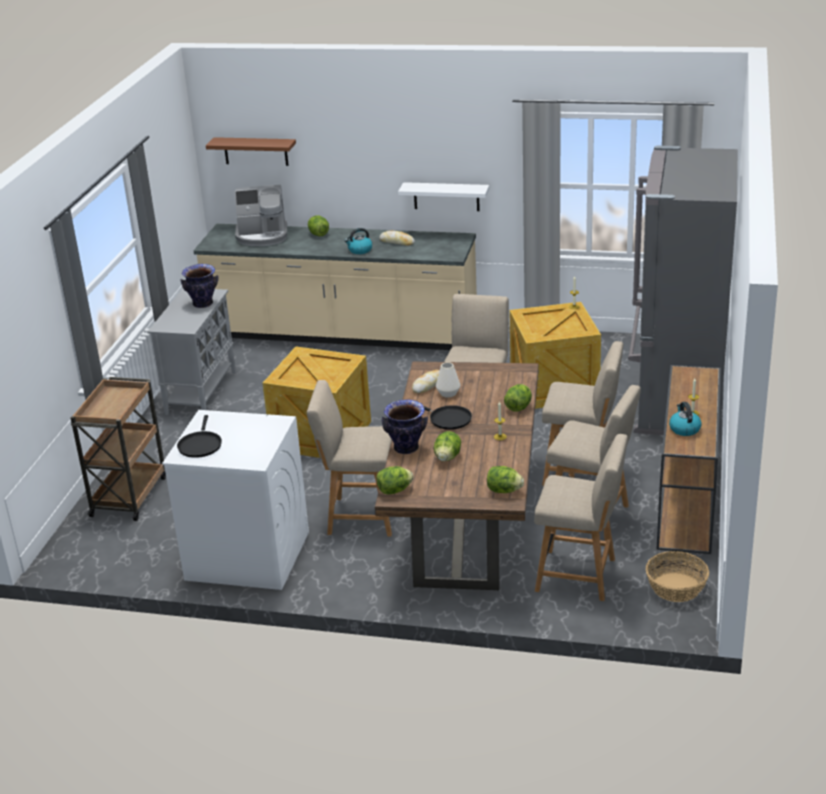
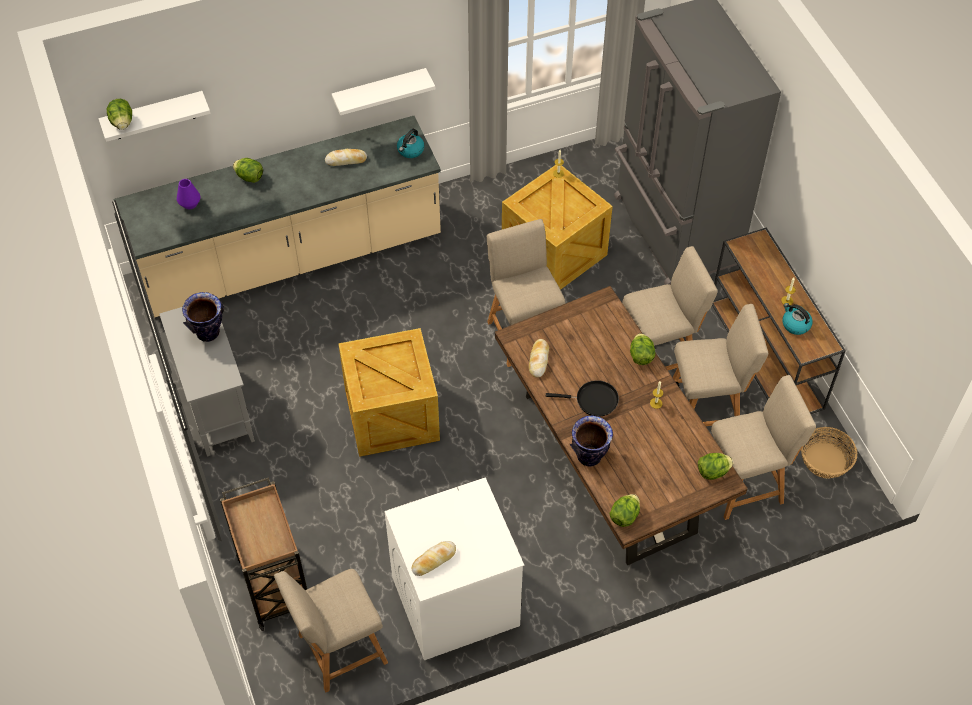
camera: 35 degrees left, 25 degrees up
black frying pan [177,415,222,458] -> bread [412,541,456,576]
brown shelf [206,137,296,166] -> white shelf [99,91,210,142]
coffee machine [235,185,287,246] -> purple vase [177,179,201,209]
beige chair [307,380,392,536] -> beige chair moved to [274,569,388,692]
kettle [344,228,372,254] -> kettle moved to [397,129,424,158]
lettuce [434,431,461,461] -> lettuce moved to [107,99,132,130]
white vase [436,362,461,398] -> none

